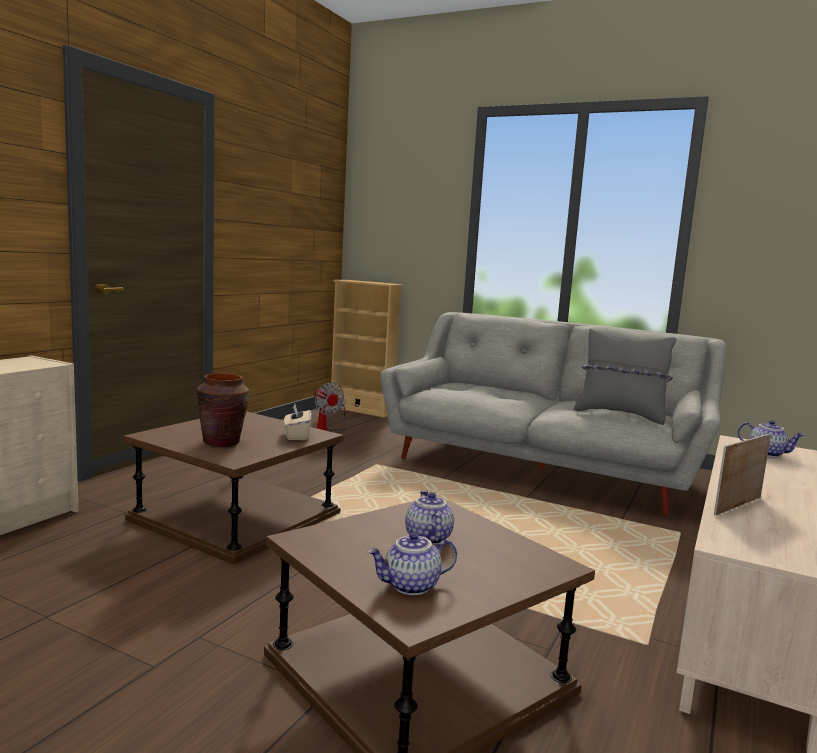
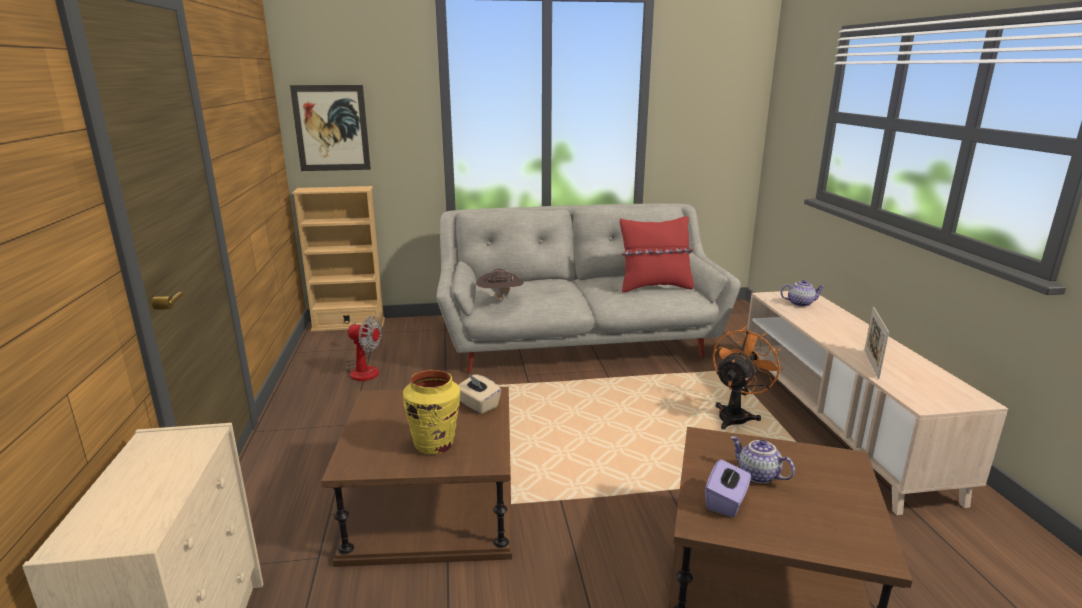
camera: 35 degrees left, 10 degrees up
brown vase [196,373,249,447] -> yellow vase [403,370,460,454]
teapot [367,532,457,595] -> none
grey pillow [574,329,676,425] -> red pillow [620,216,694,293]
none -> picture [290,85,371,171]
none -> brown hat [477,269,523,301]
none -> purple tissue box [705,459,751,517]
none -> orange fan [713,326,783,430]

